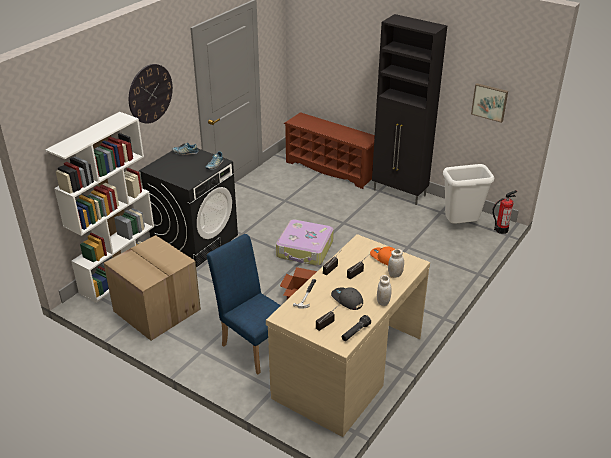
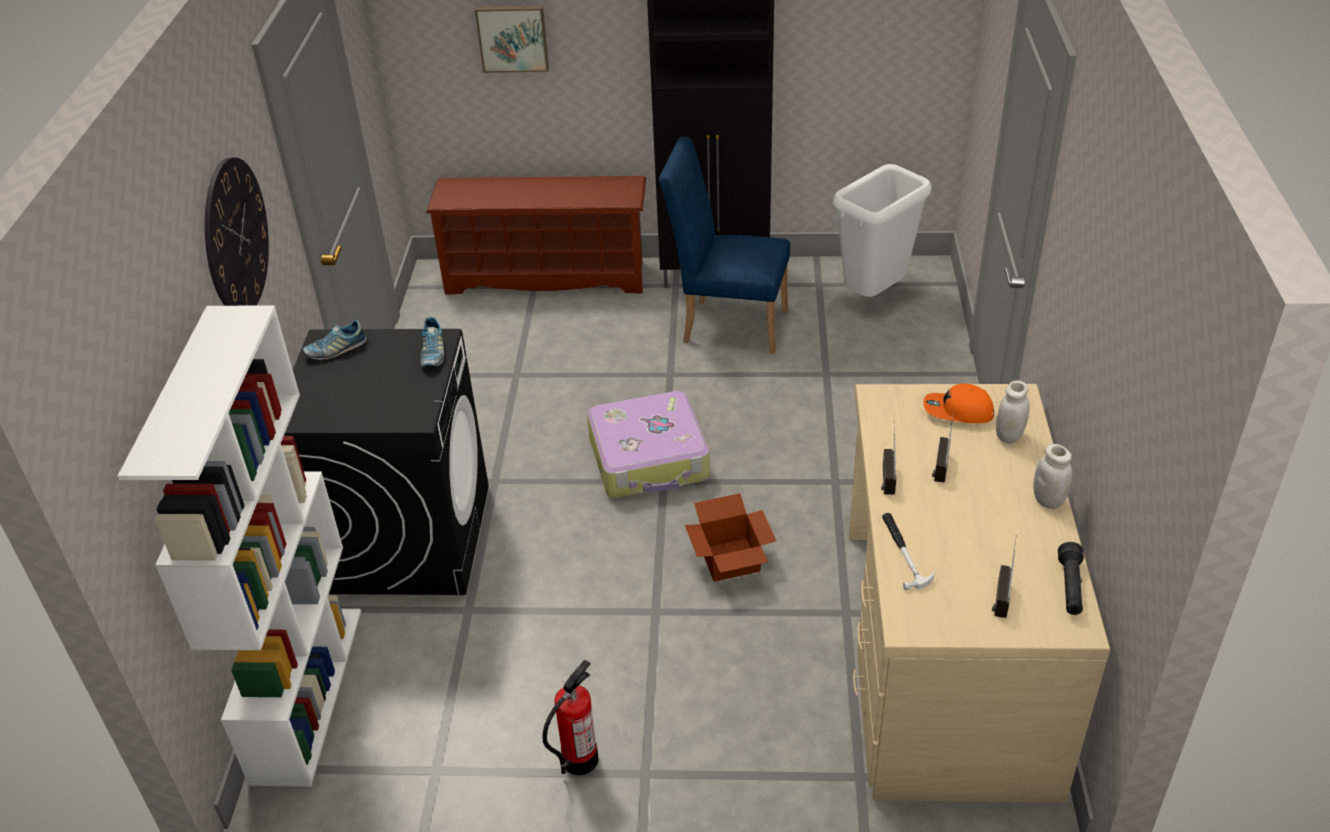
camera: 30 degrees left, 5 degrees up
cardboard box [104,235,201,341] -> none
blue chair [207,234,281,374] -> blue chair moved to [659,136,790,354]
grey cap [331,287,363,310] -> none
picture [471,83,508,123] -> picture moved to [475,5,549,73]
fire extinguisher [492,190,518,234] -> fire extinguisher moved to [542,660,599,775]

